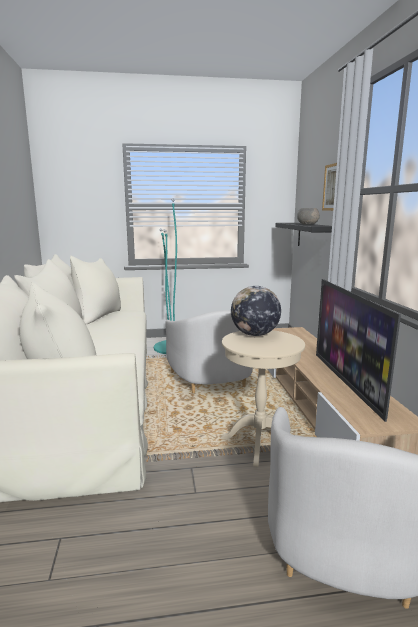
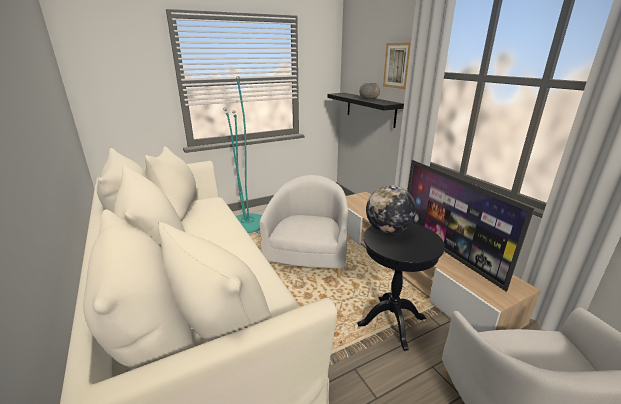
camera: 20 degrees left, 10 degrees up
white armchair [165,310,253,393] -> white armchair turned 135 degrees counterclockwise [259,175,349,278]
beige side table [220,330,305,467] -> black side table [357,223,445,351]

